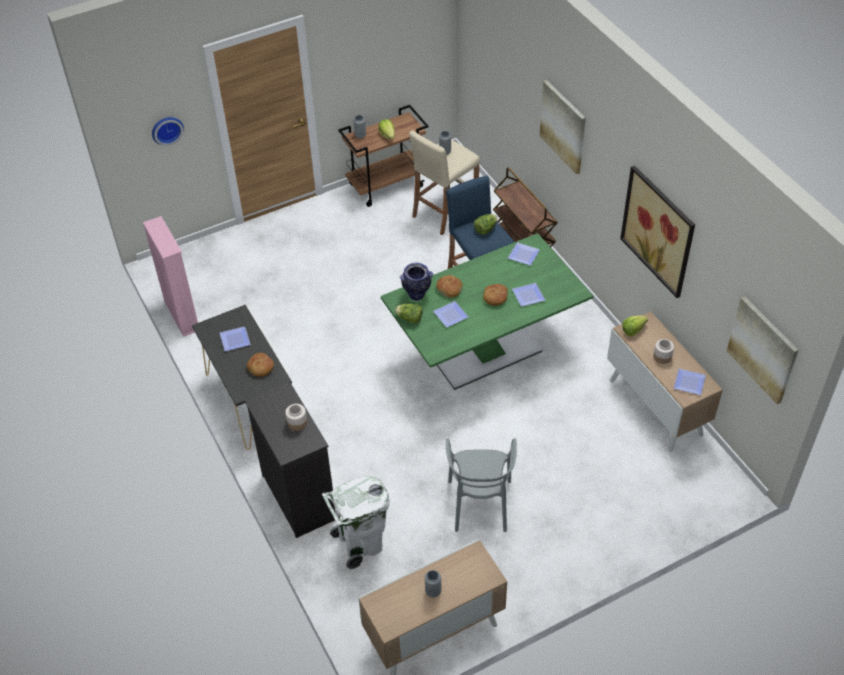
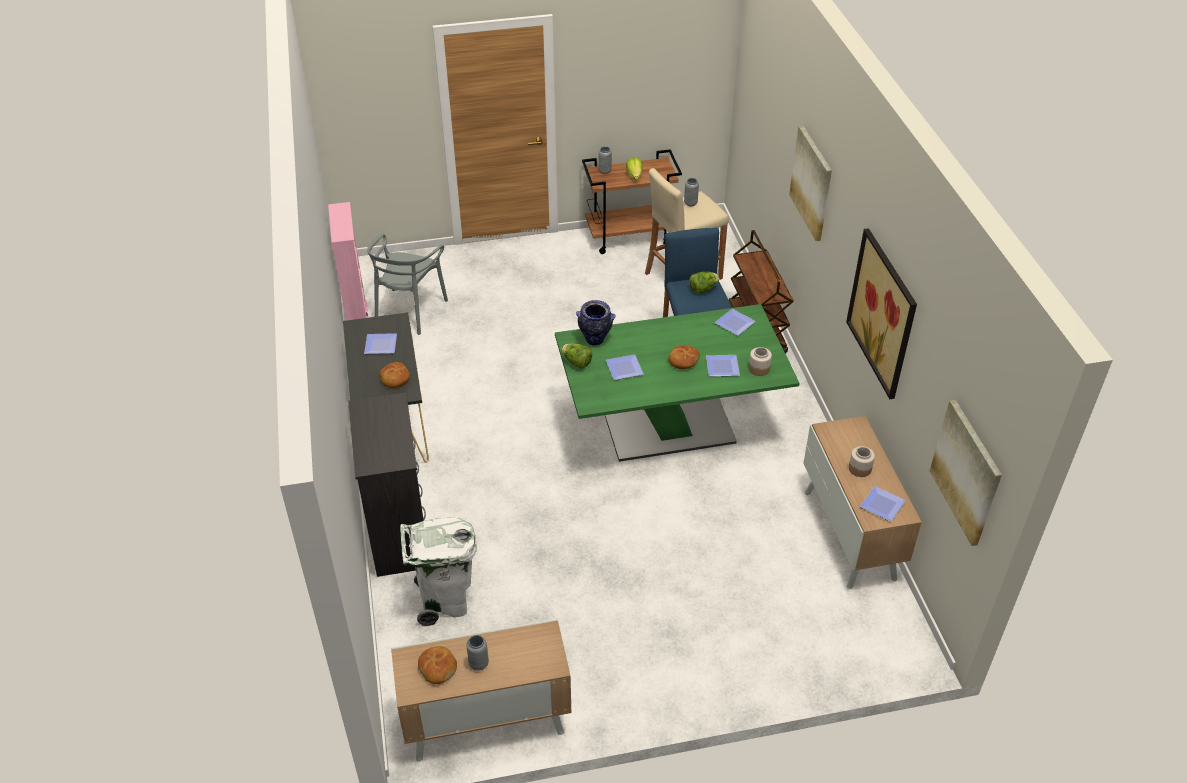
camera: 15 degrees right, 5 degrees down
wall clock [152,117,184,146] -> none
jar [285,404,307,431] -> jar moved to [749,347,772,376]
bread [436,275,463,297] -> bread moved to [418,646,457,684]
grey chair [446,438,517,532] -> grey chair moved to [367,233,448,335]
lettuce [622,315,648,336] -> none

